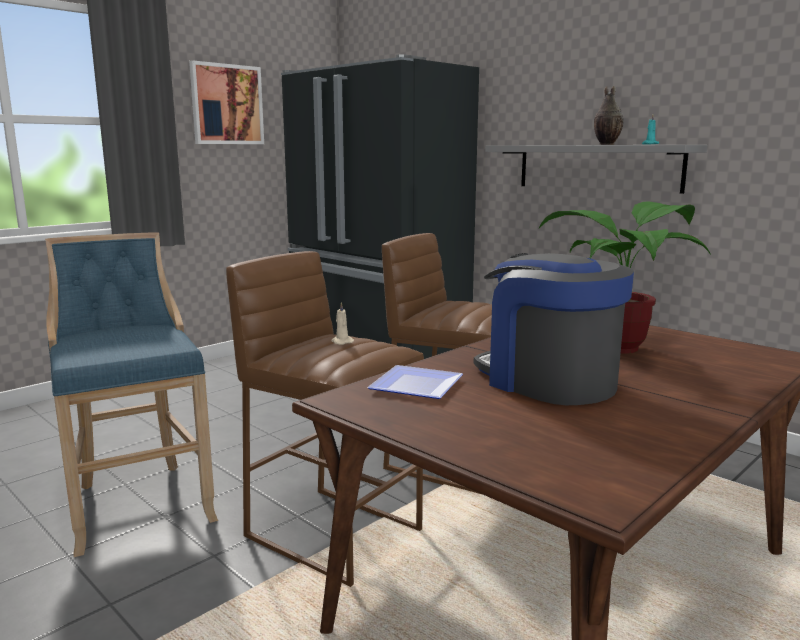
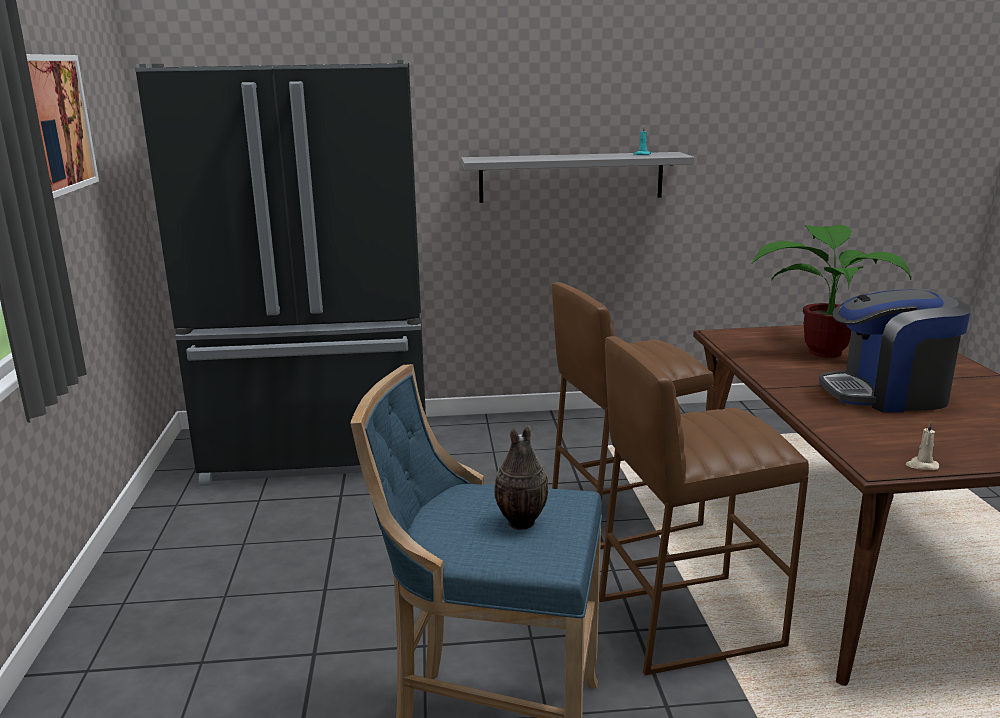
camera: 50 degrees left, 5 degrees up
beige candle [331,302,354,345] -> beige candle moved to [906,421,939,470]
plate [367,365,463,399] -> none
vase [594,86,624,145] -> vase moved to [494,425,548,530]

